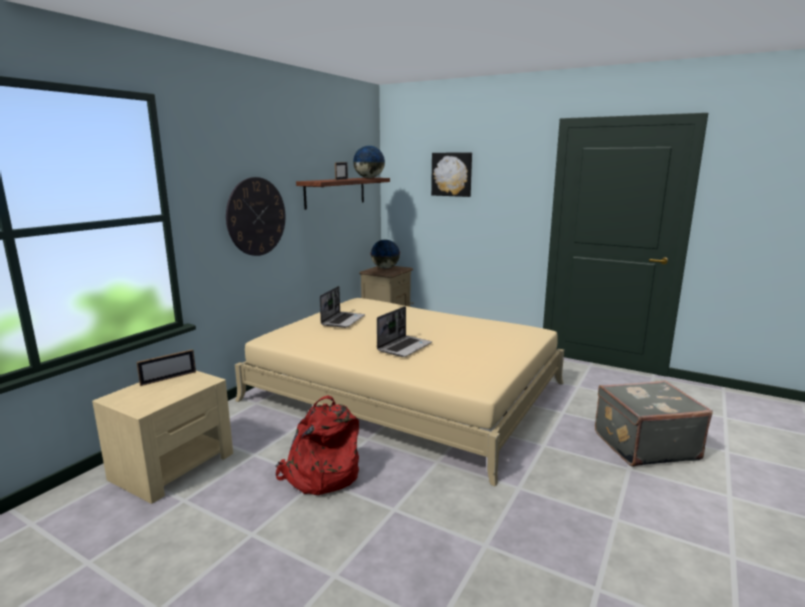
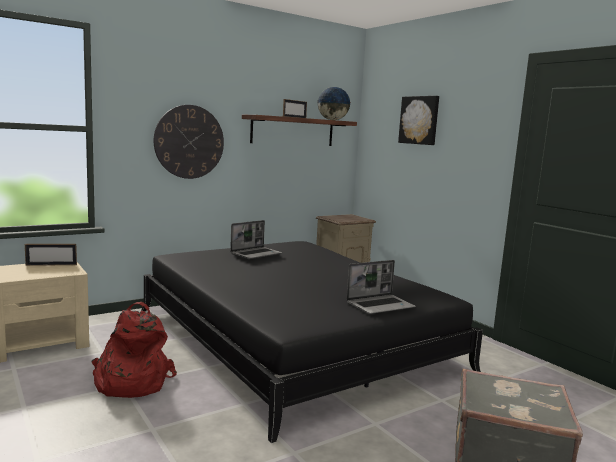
camera: 25 degrees right, 5 degrees down
beige bed [235,298,564,487] -> black bed [141,241,483,443]
globe [370,240,400,269] -> none
laptop [377,306,432,357] -> laptop moved to [346,260,416,314]

